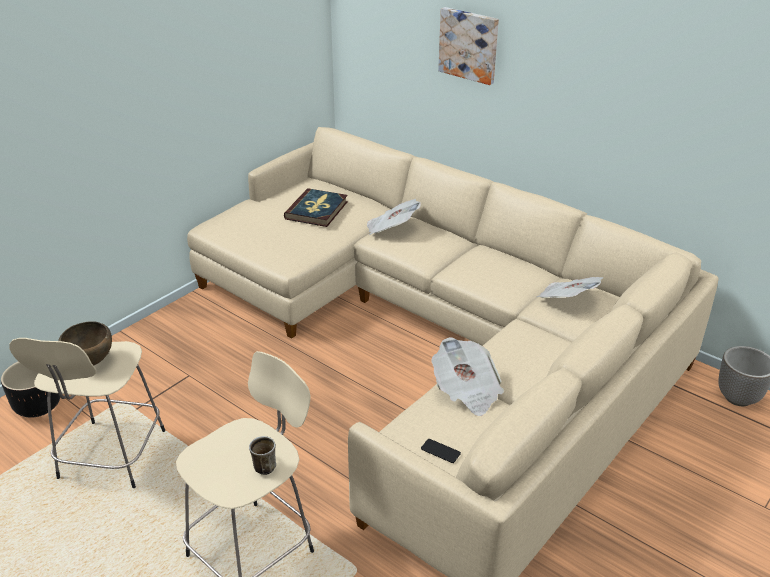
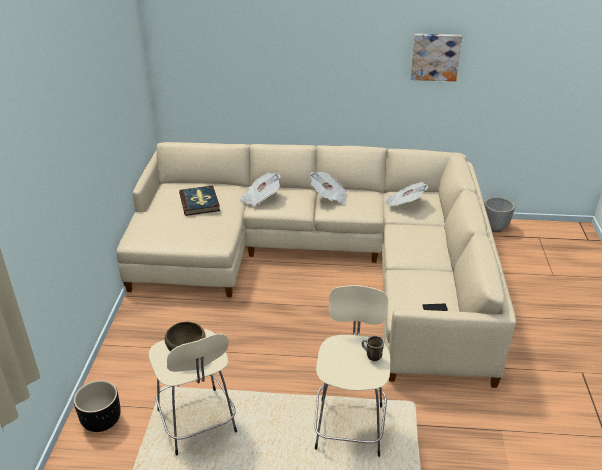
camera: 35 degrees left, 0 degrees up
newspaper [431,337,504,416] -> newspaper moved to [310,172,347,204]
picture [438,7,499,85] -> picture moved to [410,34,462,81]

